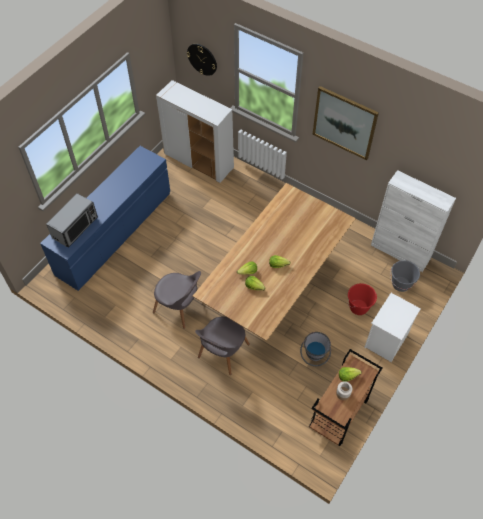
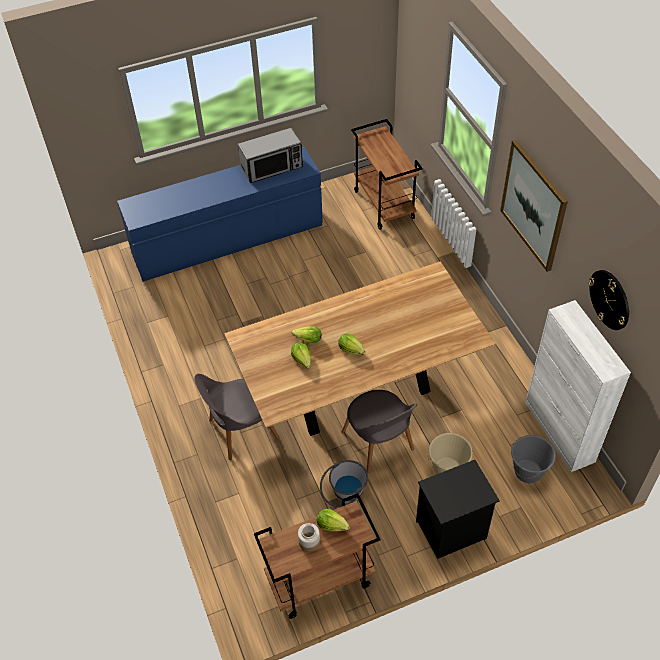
camera: 35 degrees right, 5 degrees down
microwave [46,193,98,248] -> microwave moved to [238,128,303,183]
grey chair [153,271,201,329] -> grey chair moved to [341,390,417,473]
white cabinet [156,80,234,183] -> brown cart [351,119,422,230]
wall clock [187,43,217,76] -> wall clock moved to [588,270,629,330]
red bucket [348,283,377,315] -> beige bucket [427,433,473,474]
white nightstand [364,293,421,362] -> black nightstand [416,460,500,559]

